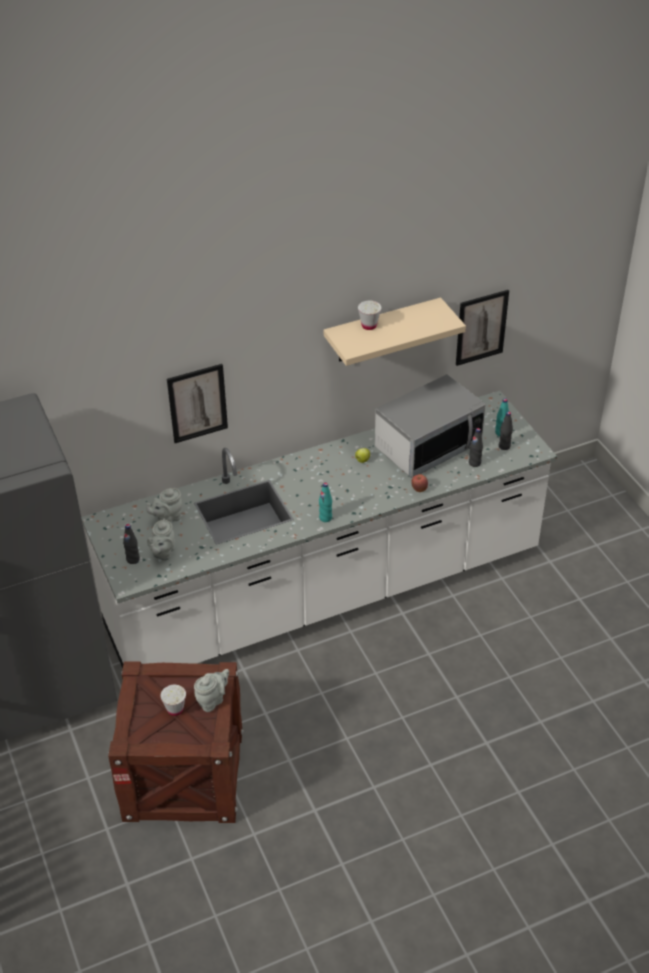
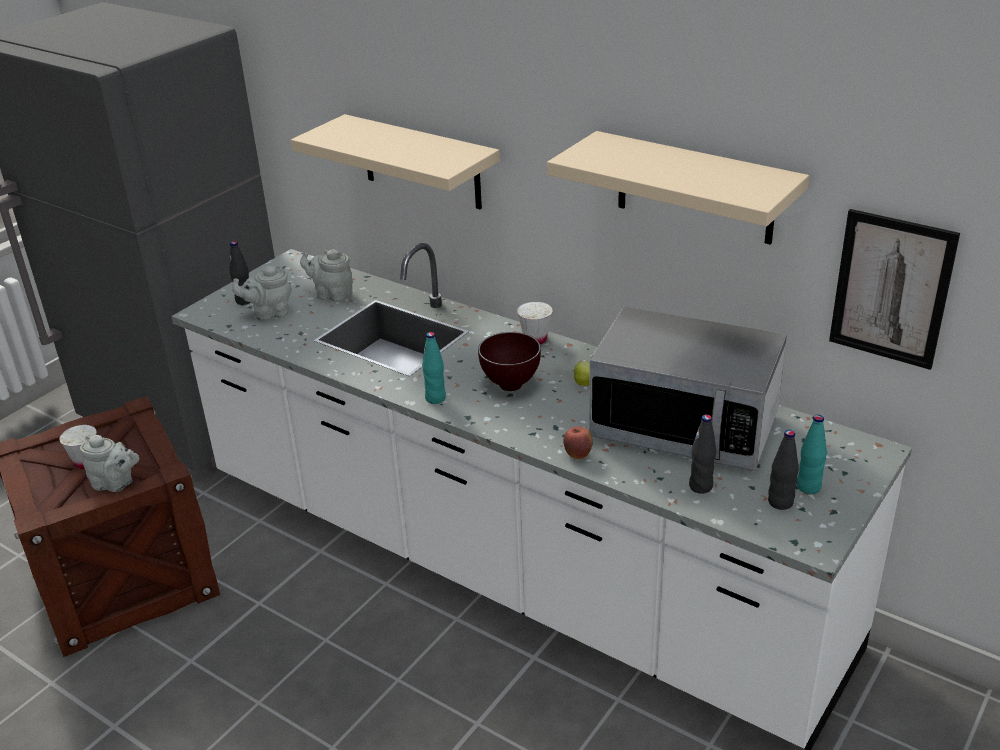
camera: 60 degrees right, 10 degrees down
picture [167,364,228,443] -> beige shelf [291,114,500,210]
white cup [358,301,381,330] -> white cup moved to [517,302,552,344]
none -> brown bowl [478,332,541,391]

